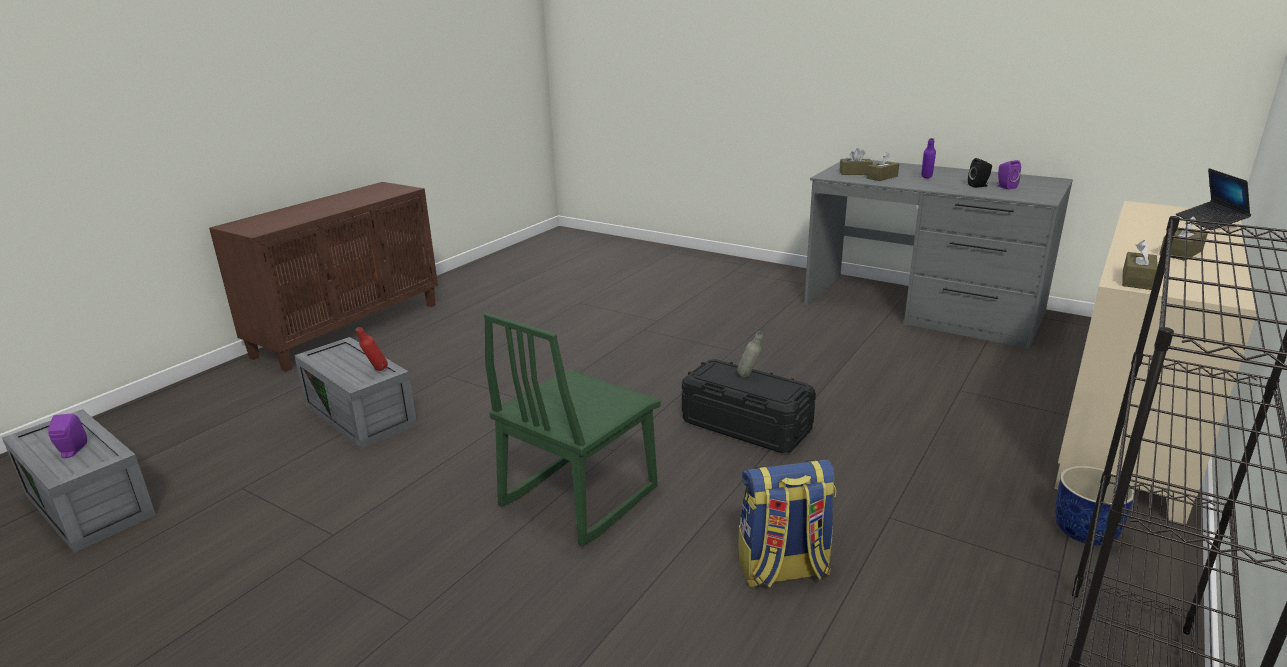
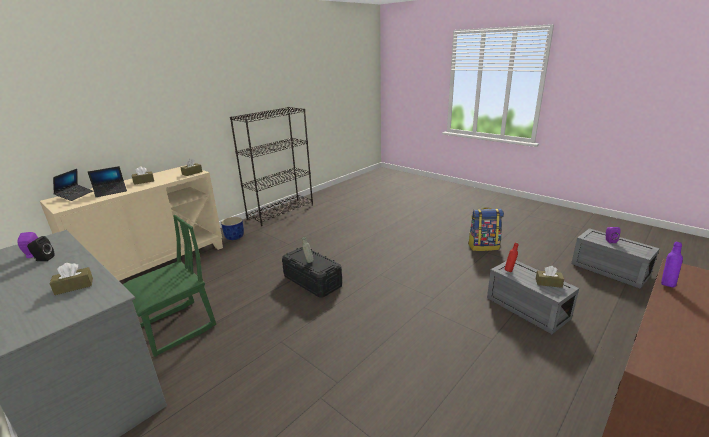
camera: 170 degrees left, 0 degrees up
green chair [484,313,661,547] -> green chair moved to [122,215,216,357]
backpack [738,459,836,587] -> backpack moved to [468,207,504,251]
brown tissue box [839,148,873,175] -> brown tissue box moved to [536,266,564,288]
purple bottle [921,138,936,178] -> purple bottle moved to [661,242,683,288]
none -> laptop [88,166,127,197]

